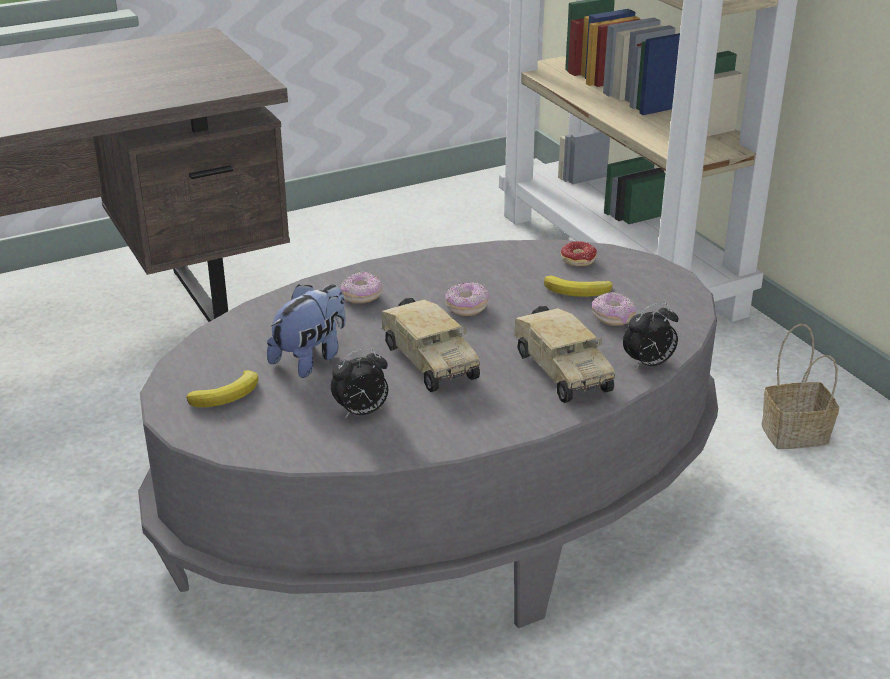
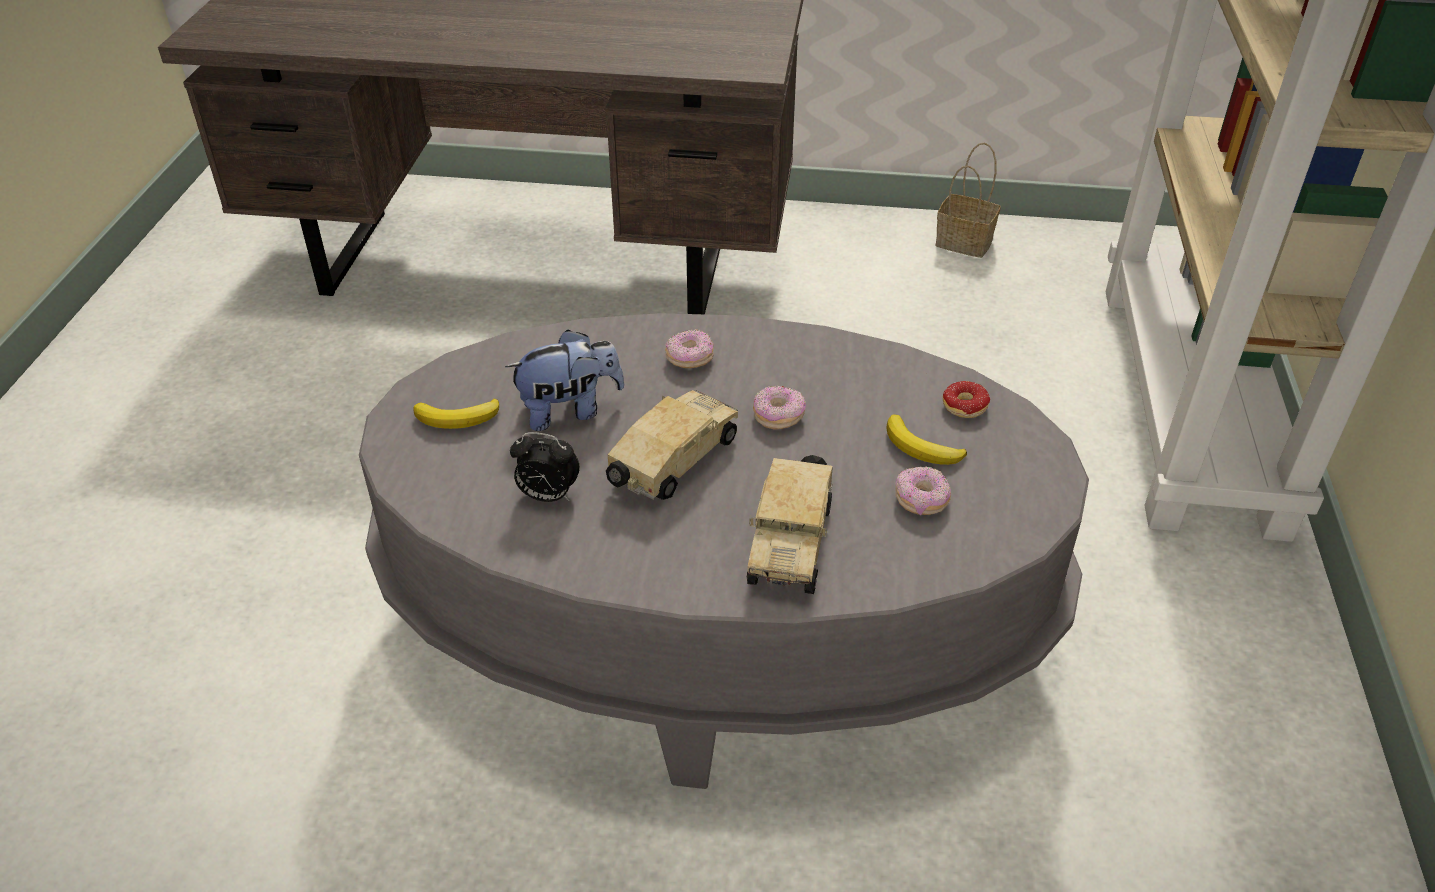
camera: 35 degrees right, 10 degrees up
toy truck [381,298,480,392] -> toy truck turned 150 degrees counterclockwise [606,390,738,500]
alarm clock [623,303,679,370] -> none
basket [761,324,839,449] -> basket moved to [936,143,1001,258]

